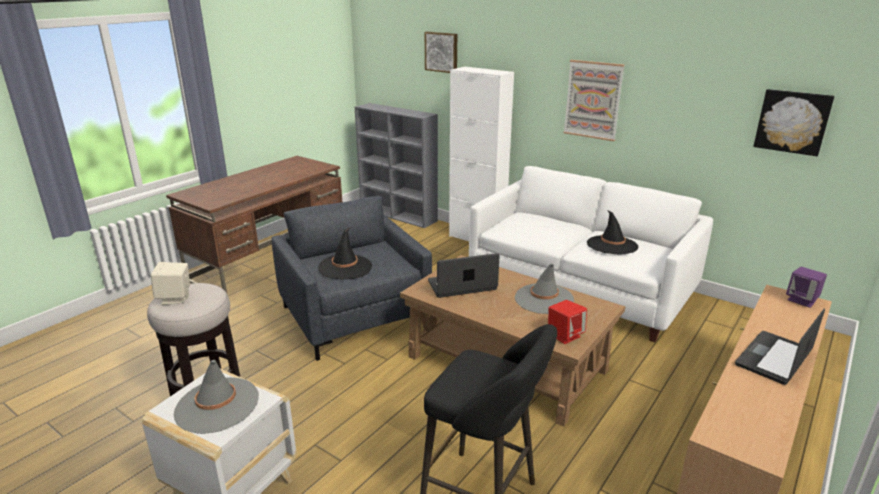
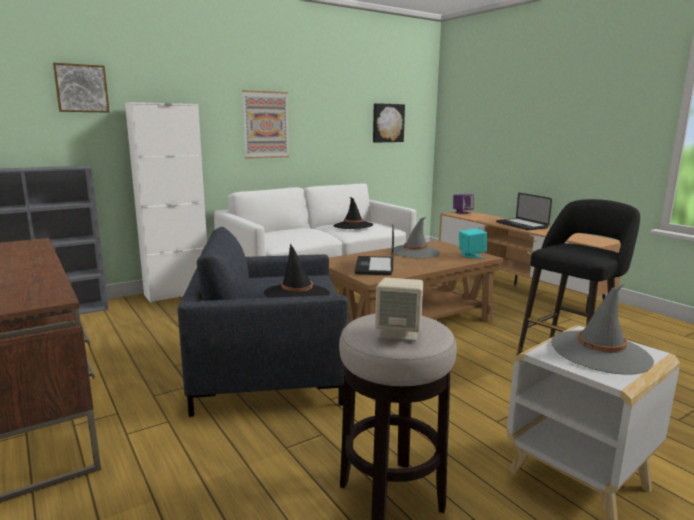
camera: 70 degrees left, 10 degrees down
red speaker [548,300,587,344] -> turquoise speaker [459,228,487,258]

